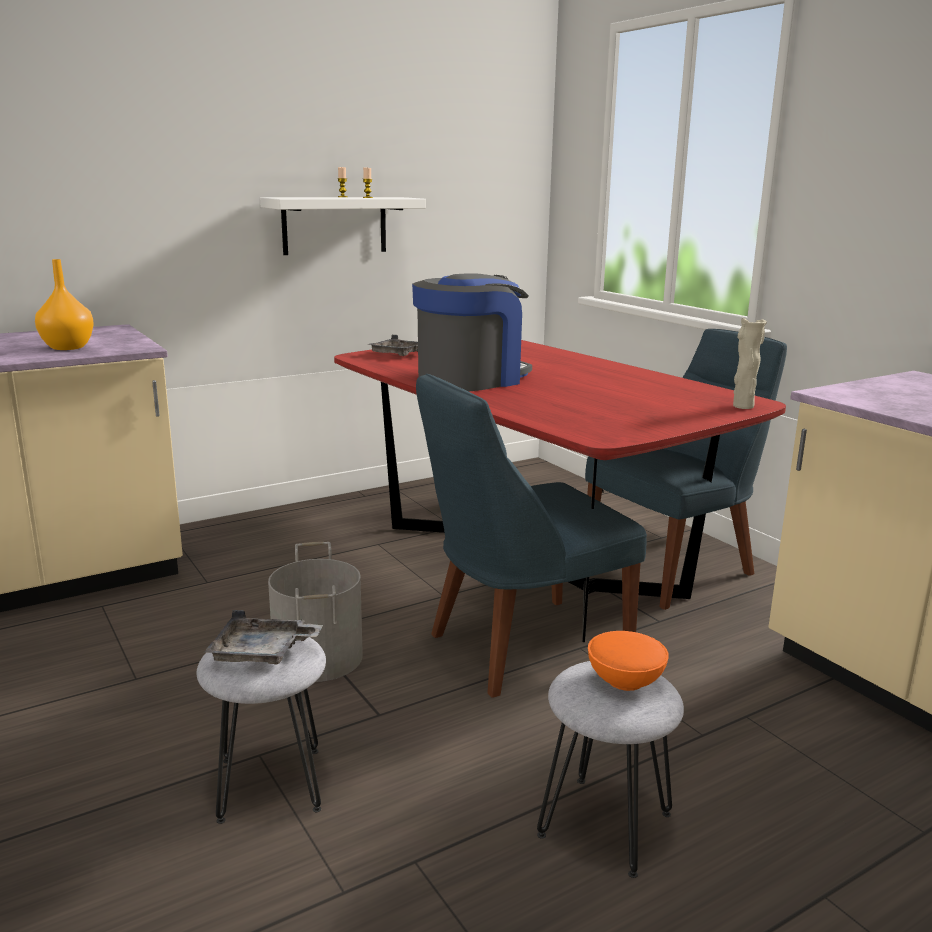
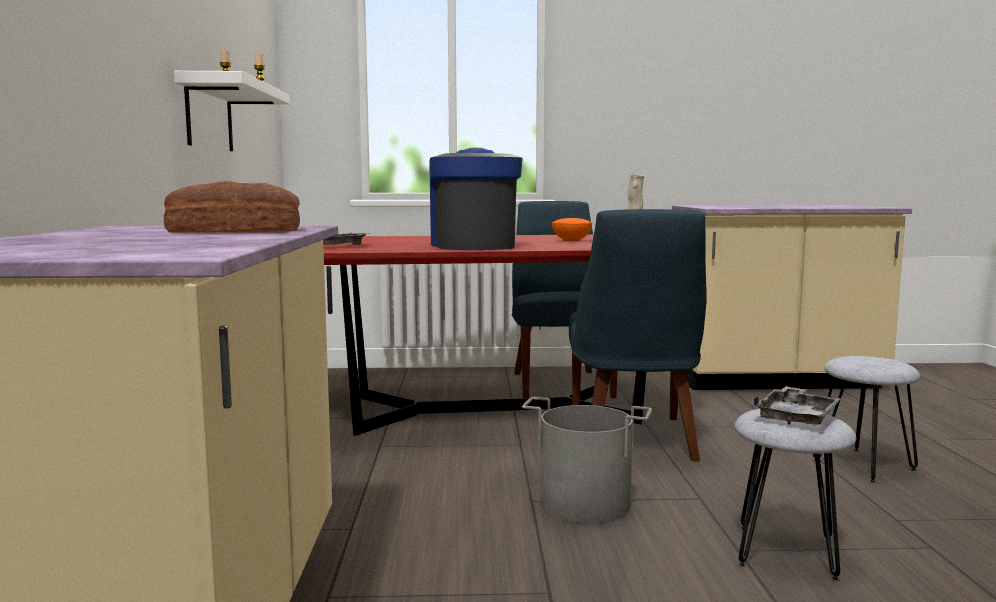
camera: 60 degrees left, 10 degrees down
orange vase [35,259,94,350] -> bread [164,181,300,233]
orange bowl [588,631,669,691] -> orange bowl moved to [552,218,592,241]

